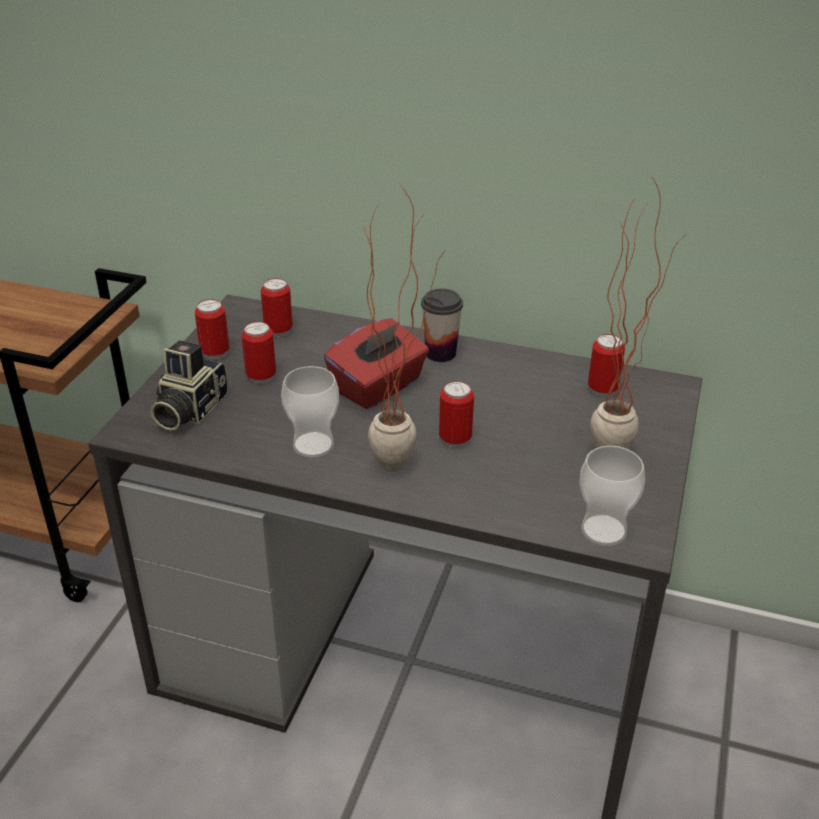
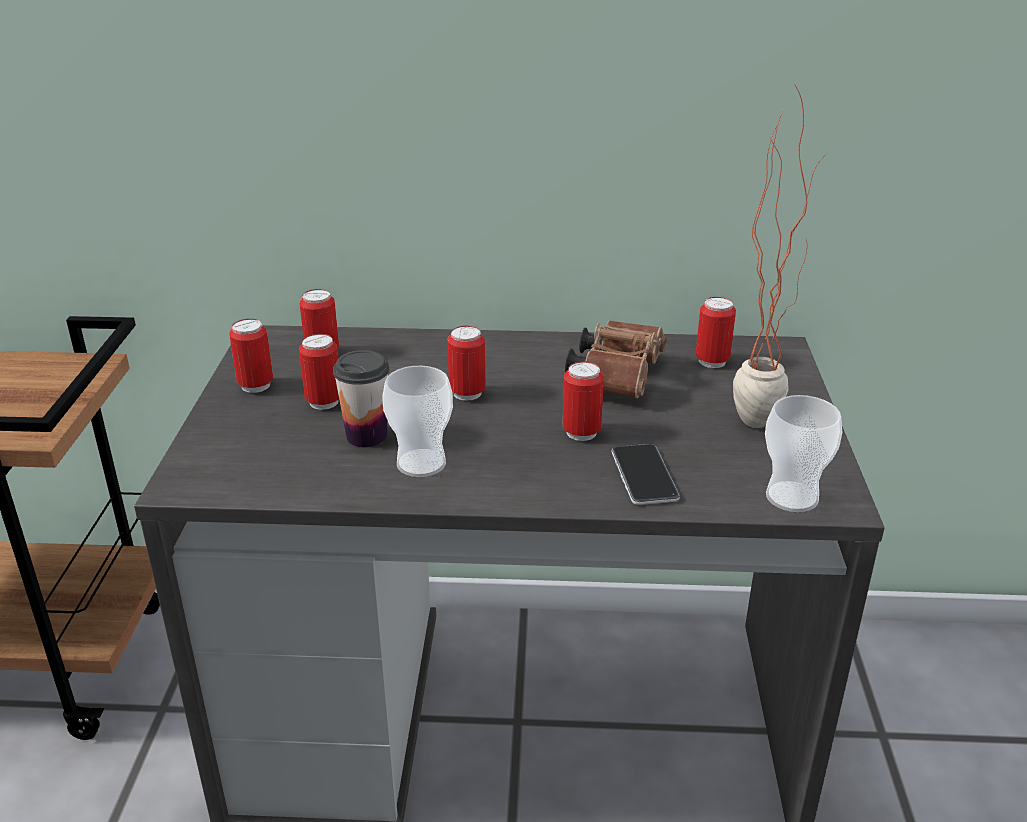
camera: 15 degrees left, 5 degrees down
camera [151,340,228,431] -> none
red tissue box [324,318,429,409] -> can [447,326,485,401]
potted plant [363,183,445,471] -> none
cup [421,289,463,362] -> cup moved to [333,350,389,447]
none -> brown binoculars [565,320,667,398]
none -> phone [612,444,680,505]

